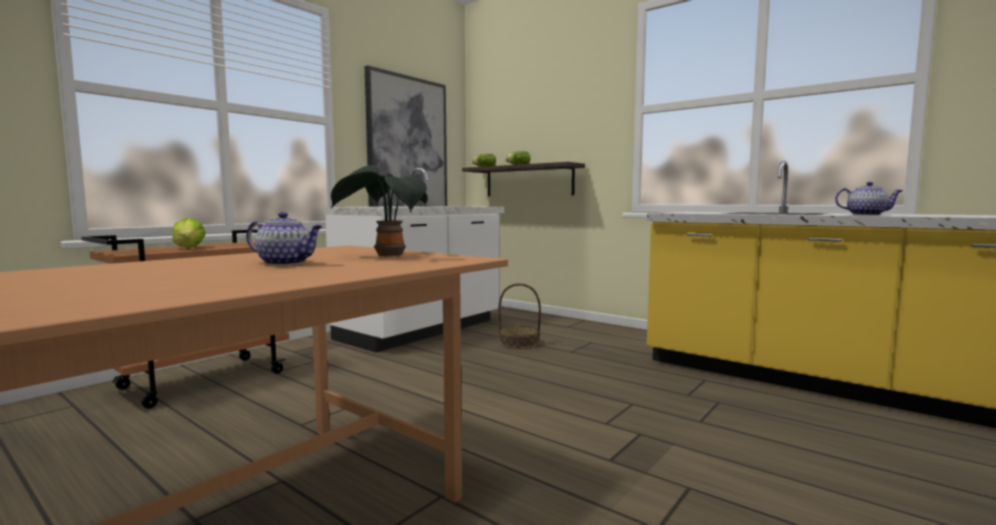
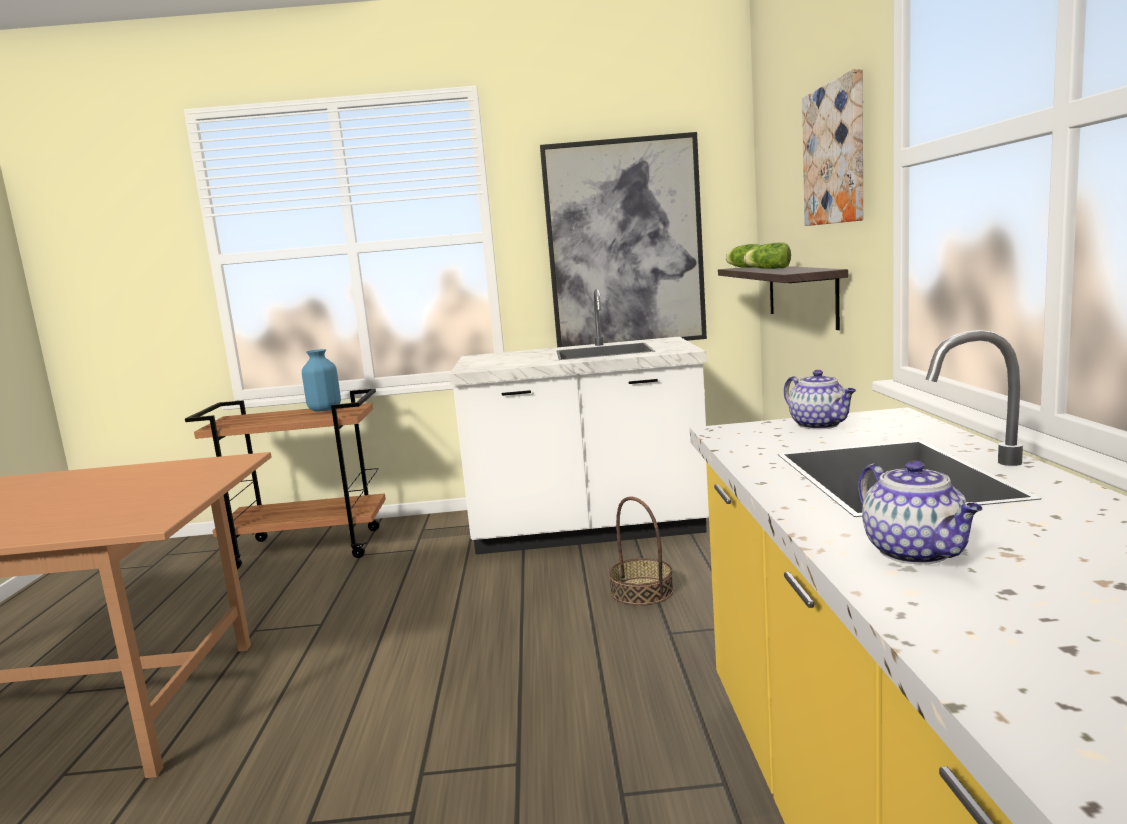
camera: 50 degrees right, 5 degrees up
lettuce [172,218,206,248] -> none
teapot [246,212,322,265] -> teapot moved to [784,370,856,430]
potted plant [331,165,428,257] -> none
none -> blue vase [302,349,341,411]
none -> picture [802,68,863,226]

